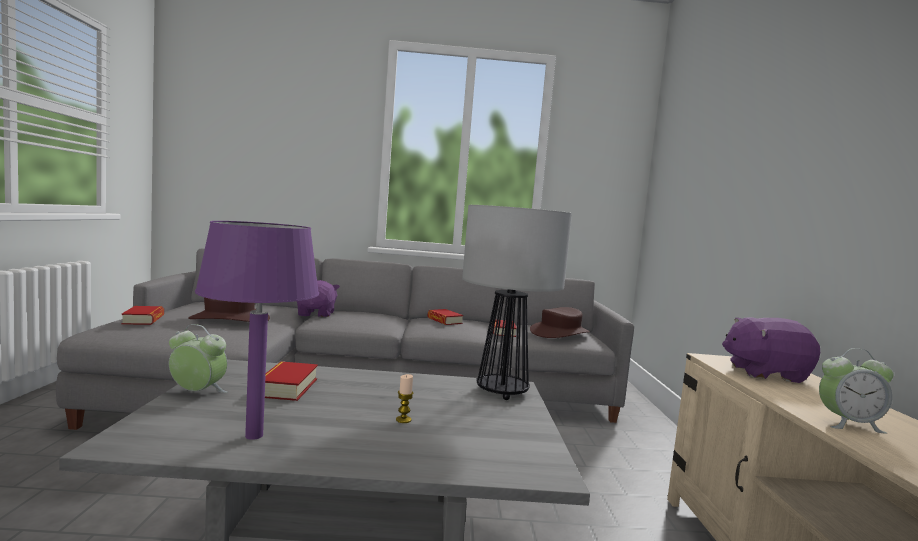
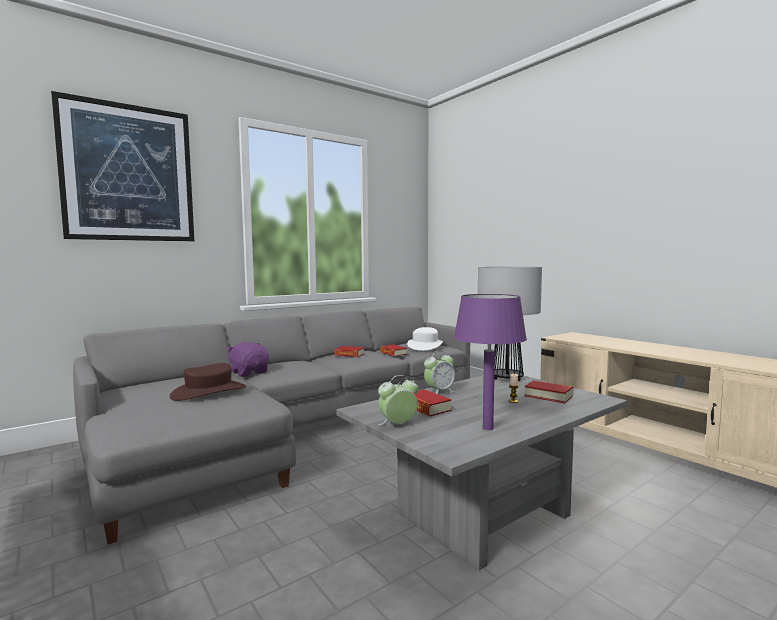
camera: 35 degrees left, 0 degrees up
book [121,306,164,325] -> book moved to [525,380,573,404]
brown hat [530,307,591,338] -> white hat [407,327,443,351]
purple plush toy [722,317,820,383] -> none
alarm clock [819,348,894,434] -> alarm clock moved to [424,351,455,394]
none -> picture [51,91,194,241]

